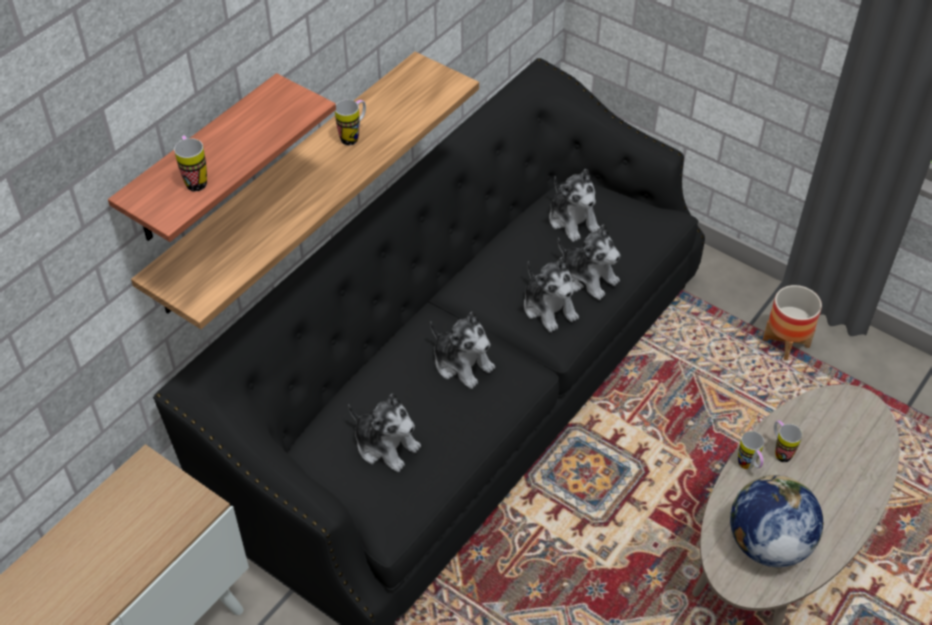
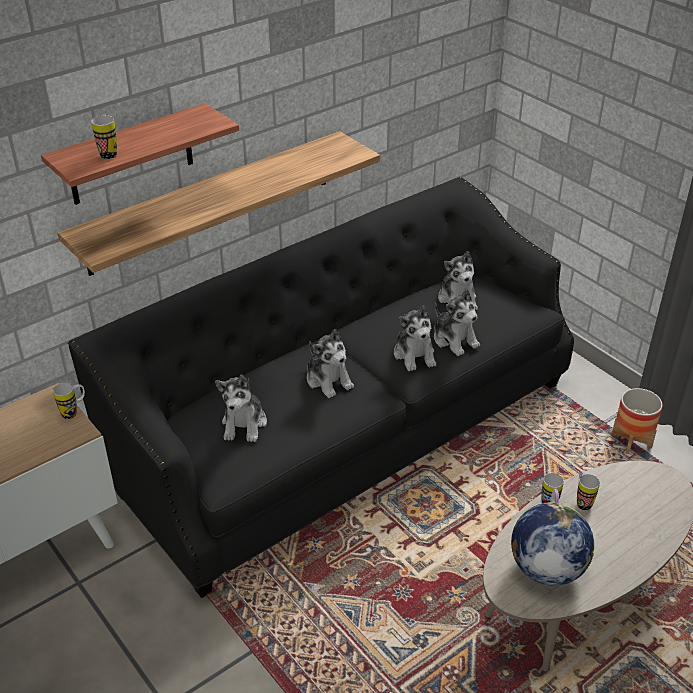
camera: 15 degrees right, 10 degrees down
mug [335,100,366,145] -> mug moved to [53,382,85,419]
plush toy [348,394,421,472] -> plush toy turned 45 degrees clockwise [215,375,267,442]

